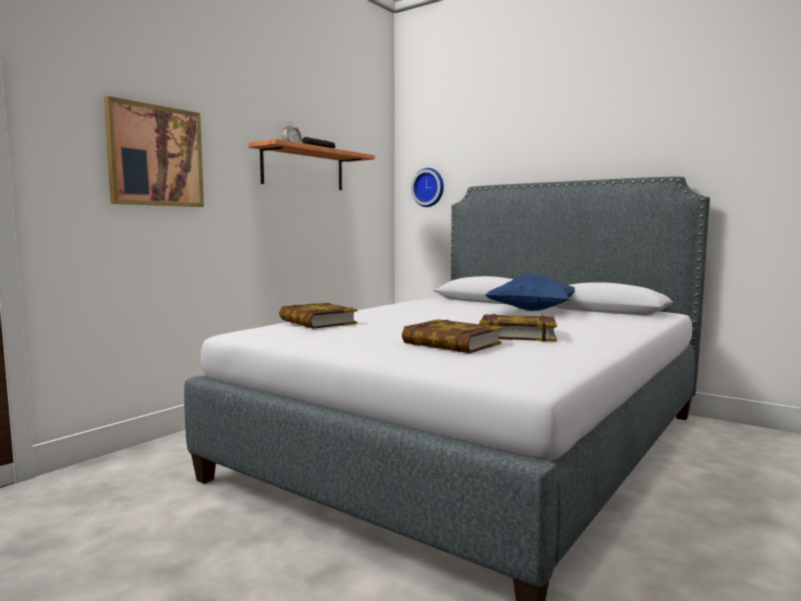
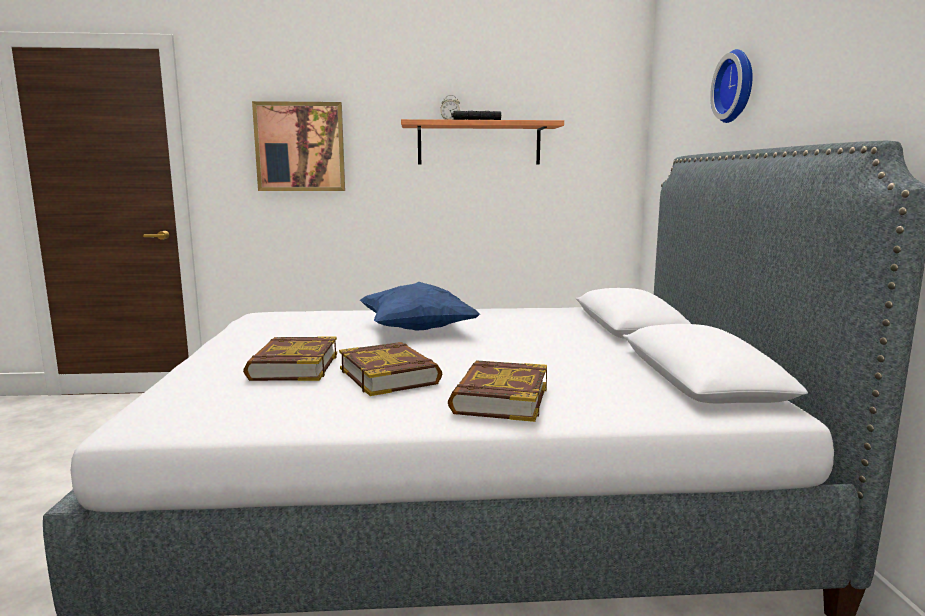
camera: 50 degrees right, 5 degrees up
book [279,302,357,329] -> book moved to [448,360,547,422]
wall clock [411,168,444,207] -> wall clock moved to [710,49,753,123]
blue pillow [485,274,575,311] -> blue pillow moved to [359,282,480,331]

